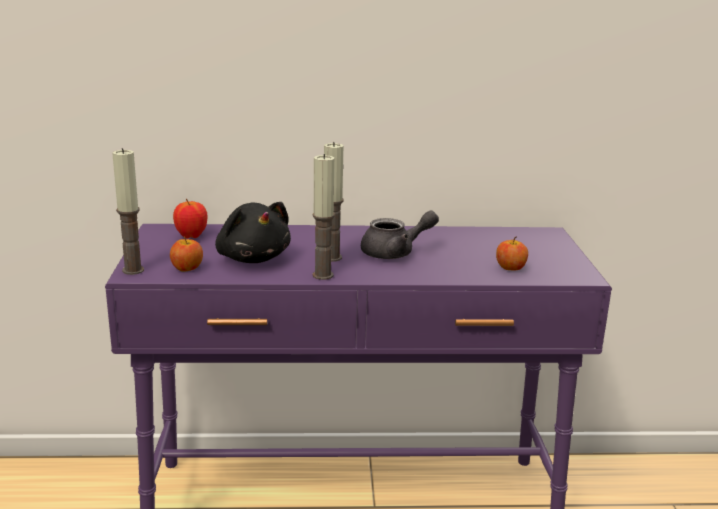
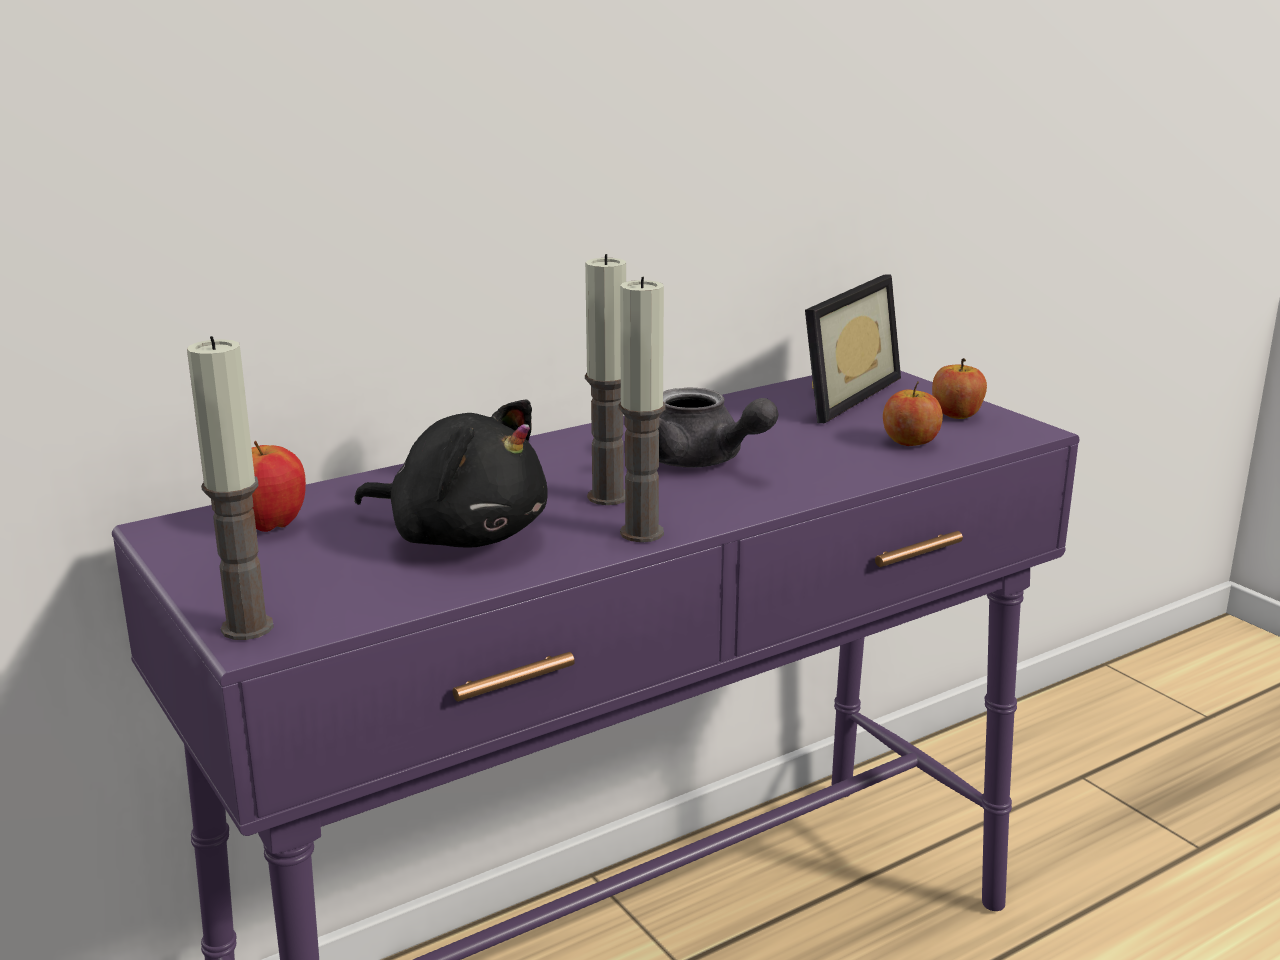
camera: 30 degrees left, 0 degrees up
apple [170,236,203,272] -> apple moved to [932,358,987,419]
grey teapot [361,211,439,259] -> grey teapot turned 90 degrees clockwise [658,387,779,467]
none -> picture frame [805,274,901,423]

